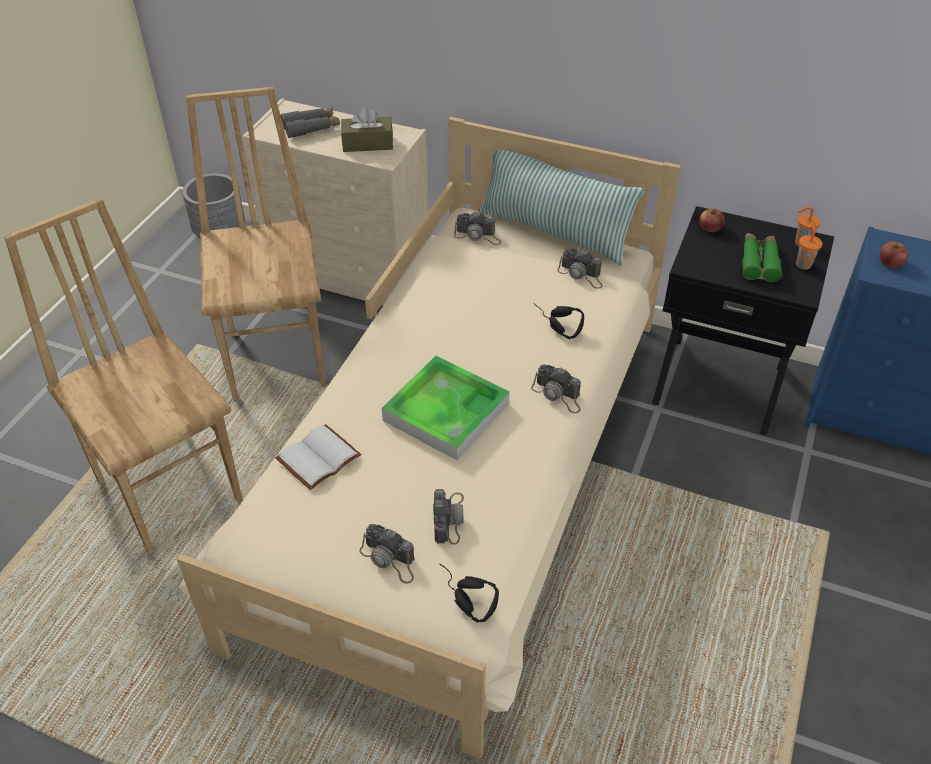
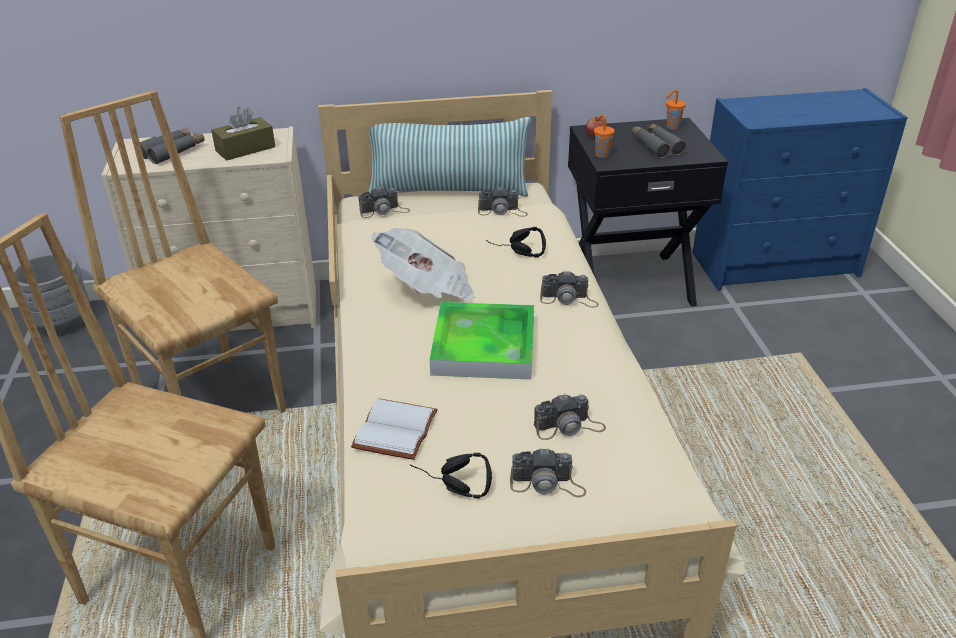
camera: 30 degrees left, 10 degrees down
camera [433,489,464,545] -> camera turned 105 degrees clockwise [534,393,606,440]
black headphones [440,564,499,623] -> black headphones moved to [410,453,492,499]
green binoculars [742,233,782,282] -> grey binoculars [632,124,686,159]
orange cup [796,226,822,270] -> orange cup moved to [594,115,615,158]
apple [880,241,908,268] -> none
none -> newspaper [372,228,475,300]

